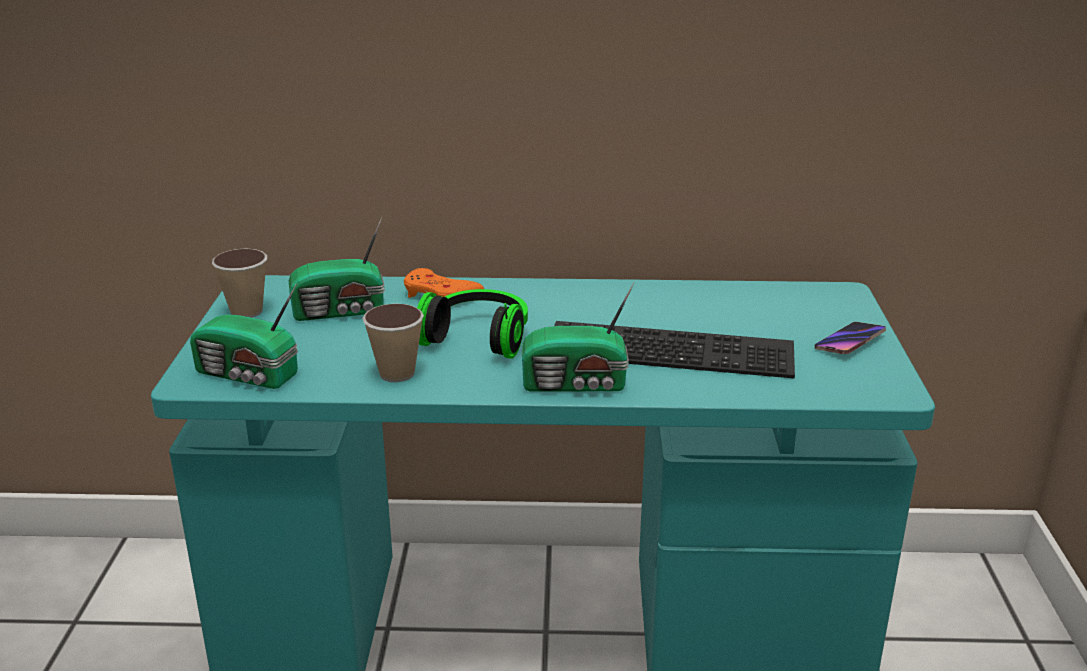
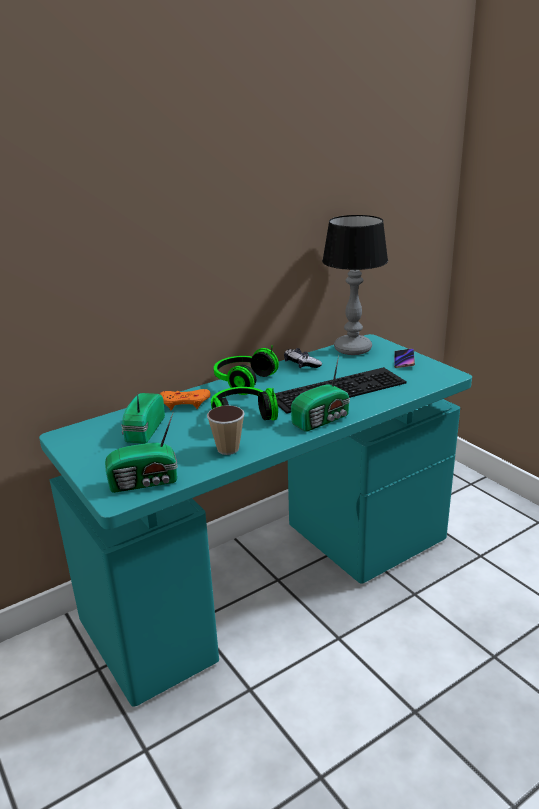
camera: 35 degrees left, 0 degrees up
cup [212,249,267,318] -> none
radio [289,217,385,321] -> radio turned 150 degrees clockwise [121,392,165,444]
none -> headphones [214,345,279,395]
none -> game controller [284,348,322,368]
none -> table lamp [322,215,388,355]

